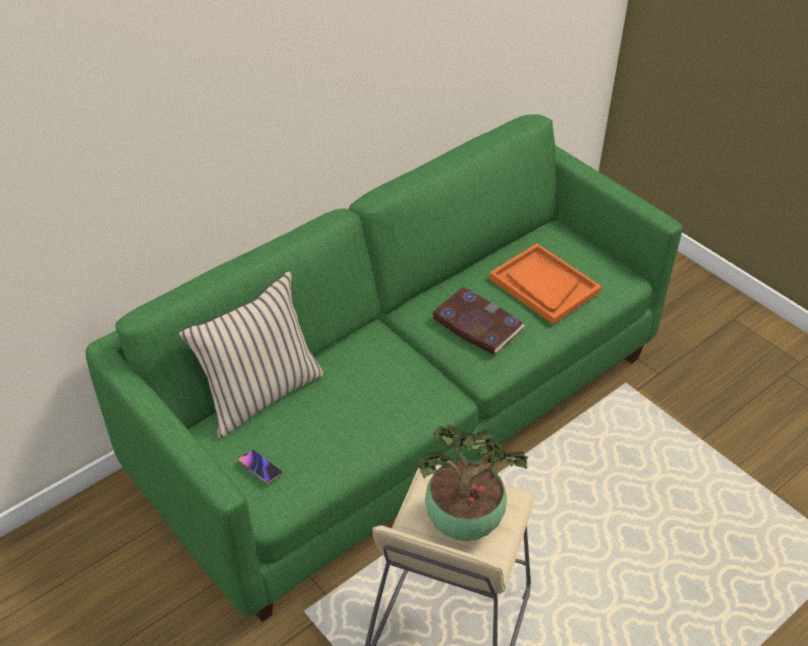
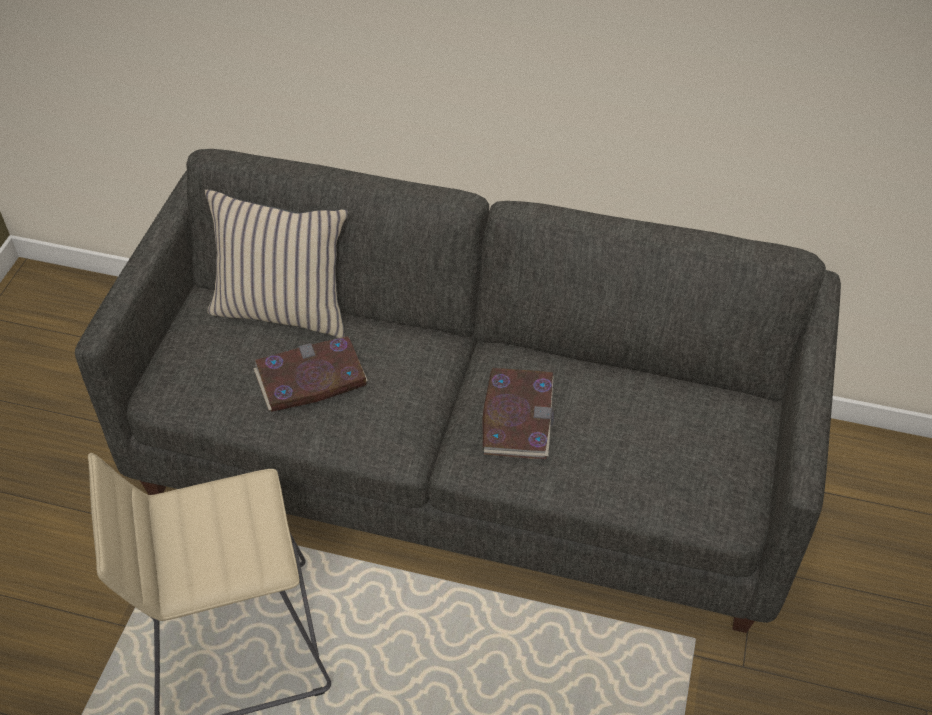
camera: 55 degrees right, 5 degrees up
green sofa [86,114,683,622] -> grey sofa [75,149,841,633]
phone [238,450,283,483] -> none
potted plant [416,426,528,541] -> none
orange tray [489,243,602,325] -> none
none -> book [253,336,368,412]

